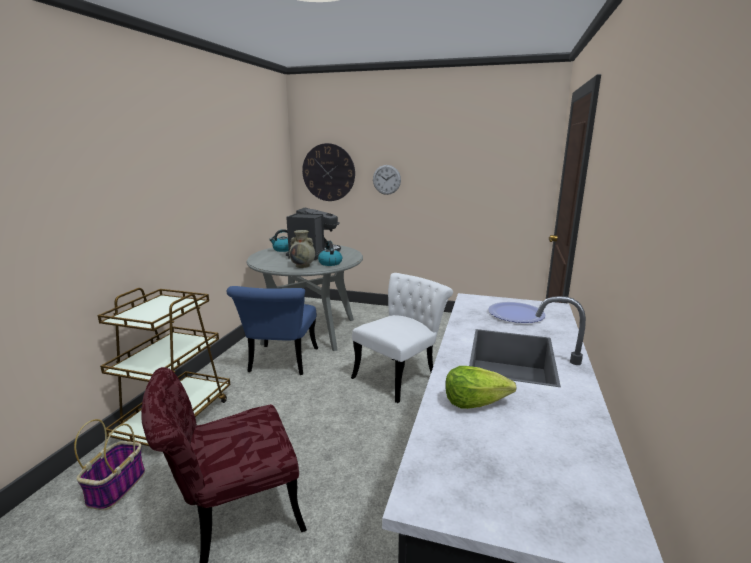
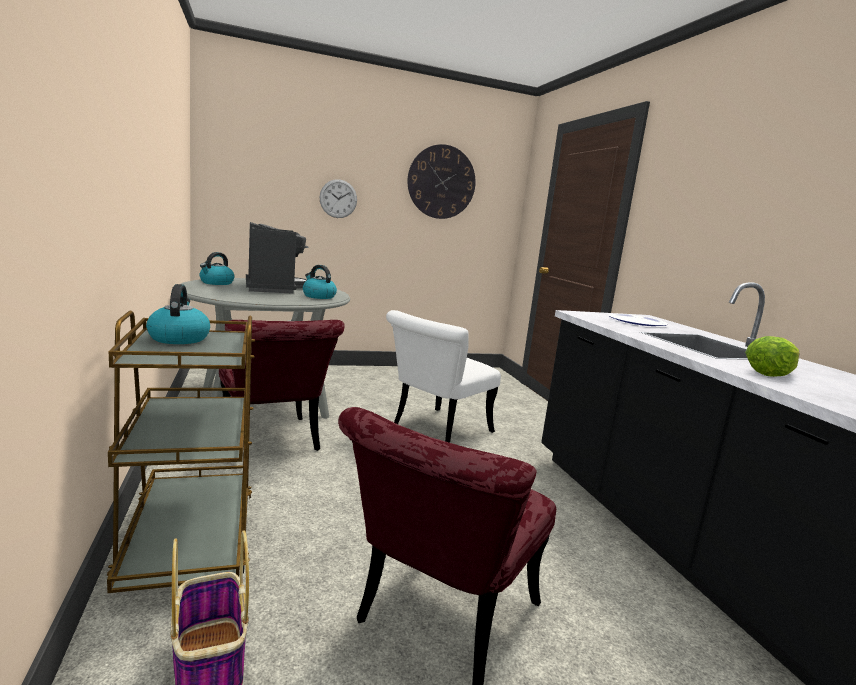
camera: 35 degrees left, 5 degrees down
blue chair [227,286,318,375] -> red chair [219,320,345,451]
beige vase [289,230,315,268] -> none
wall clock [302,143,355,201] -> wall clock moved to [407,144,476,219]
white chair [351,273,453,403] -> white chair turned 150 degrees counterclockwise [386,310,501,443]
none -> kettle [146,284,210,344]

